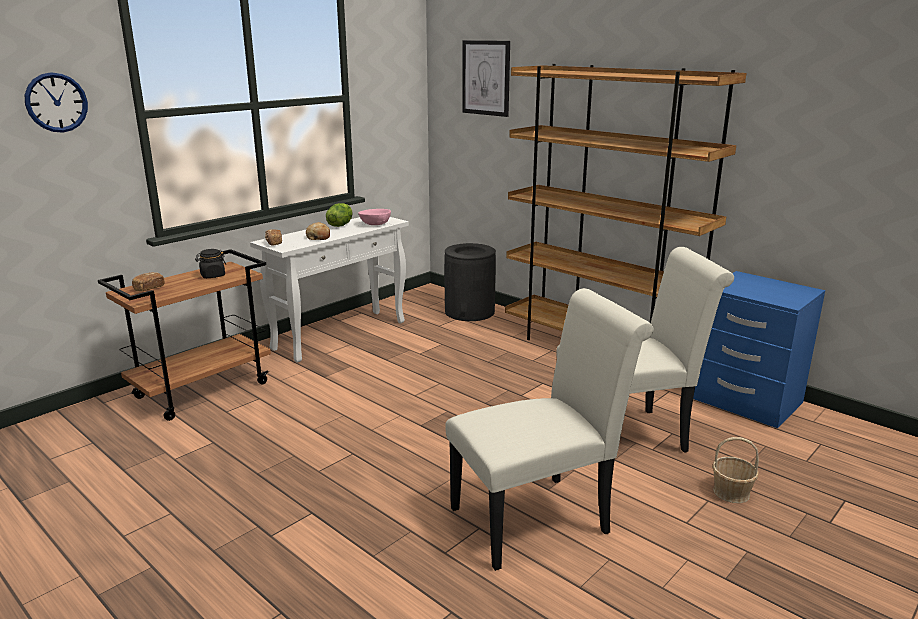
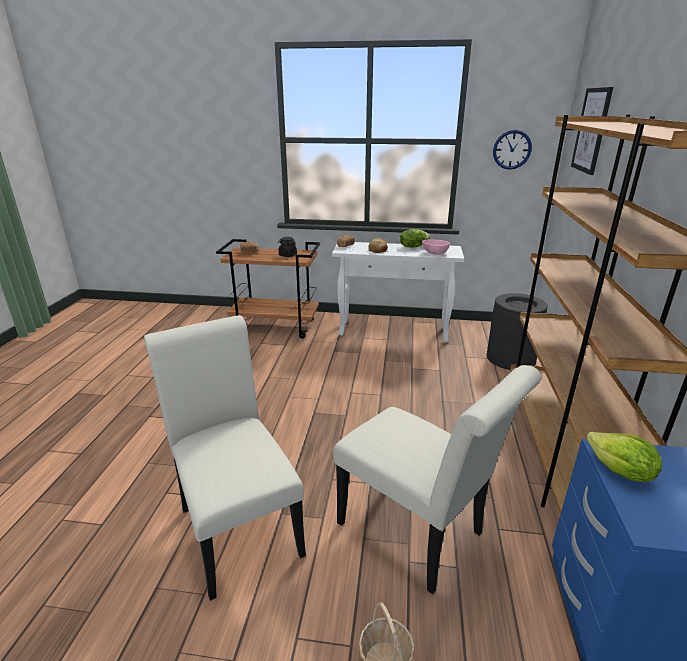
camera: 55 degrees right, 5 degrees up
wall clock [25,72,88,133] -> wall clock moved to [493,130,532,170]
white chair [445,288,653,571] -> white chair turned 150 degrees counterclockwise [144,315,306,601]
none -> lettuce [586,432,662,482]

